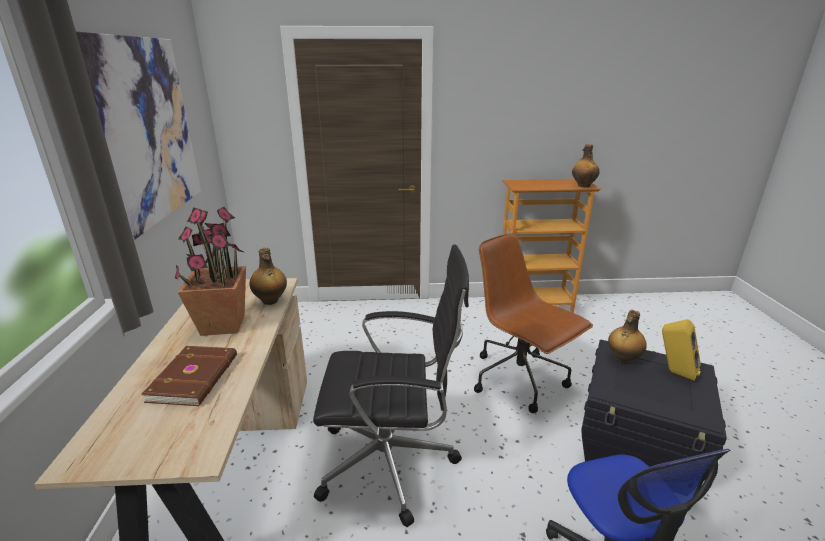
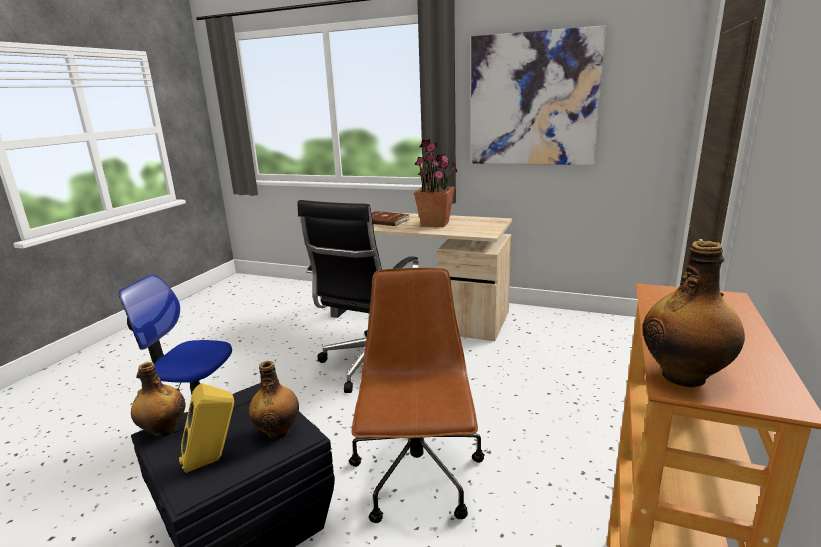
camera: 115 degrees right, 5 degrees down
bottle [250,247,287,305] -> bottle moved to [131,362,186,437]
brown office chair [474,233,593,413] -> brown office chair turned 75 degrees counterclockwise [349,268,485,523]

